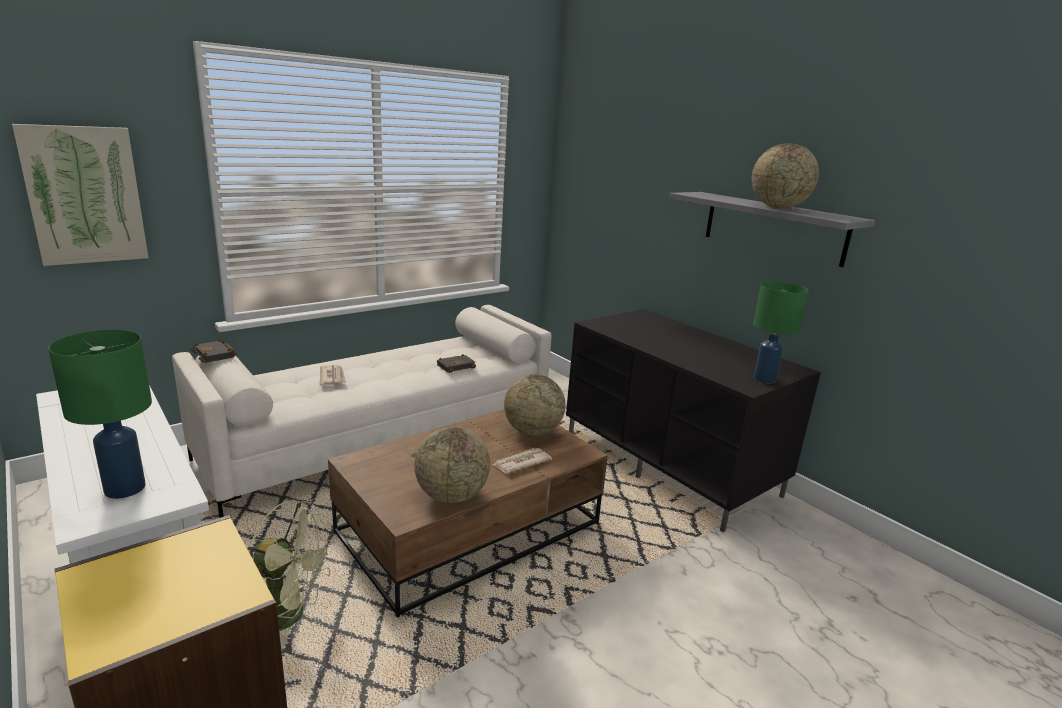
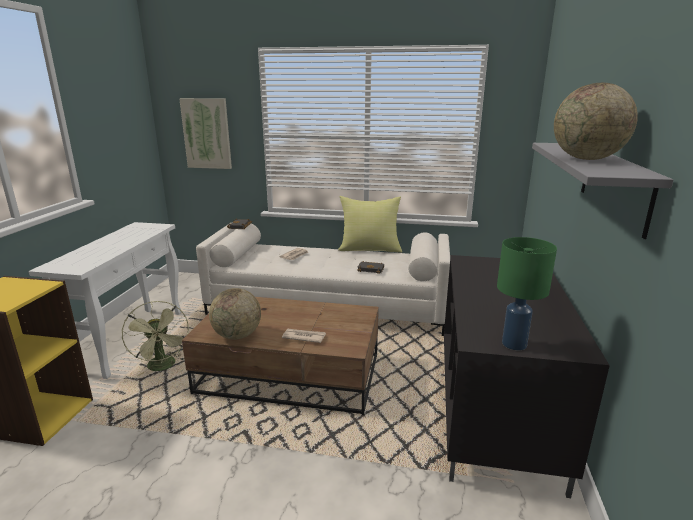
camera: 50 degrees right, 0 degrees up
green table lamp [48,329,152,499] -> none
globe [504,374,565,436] -> none
none -> yellow pillow [338,196,402,253]

